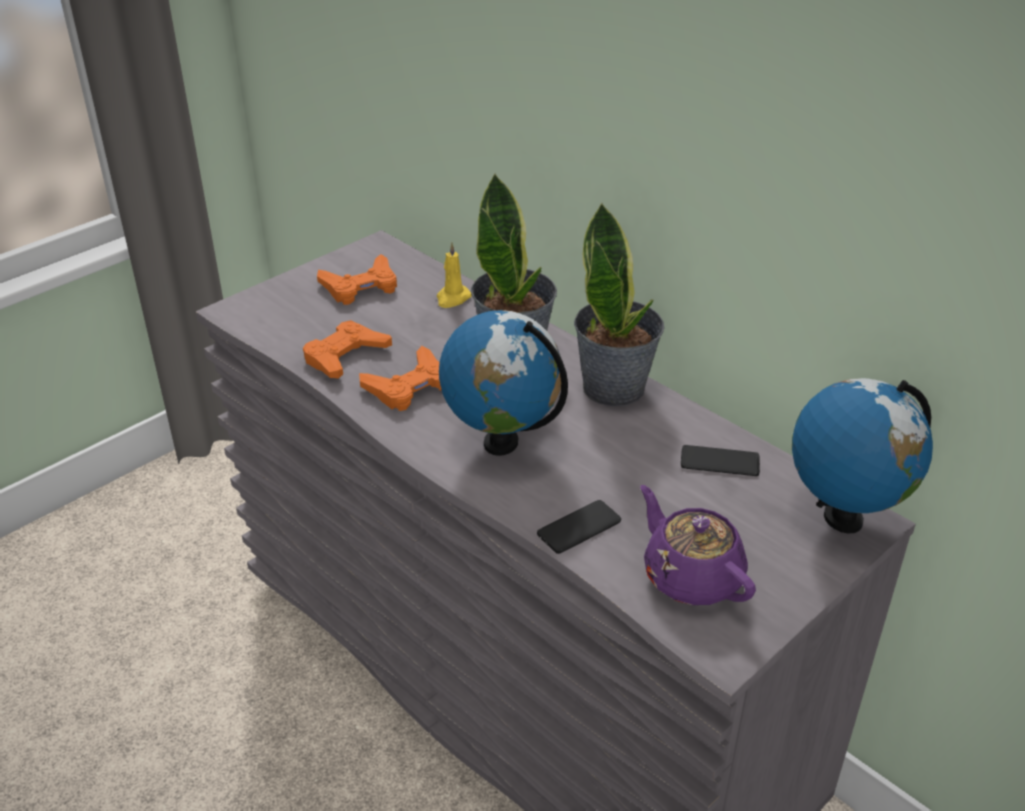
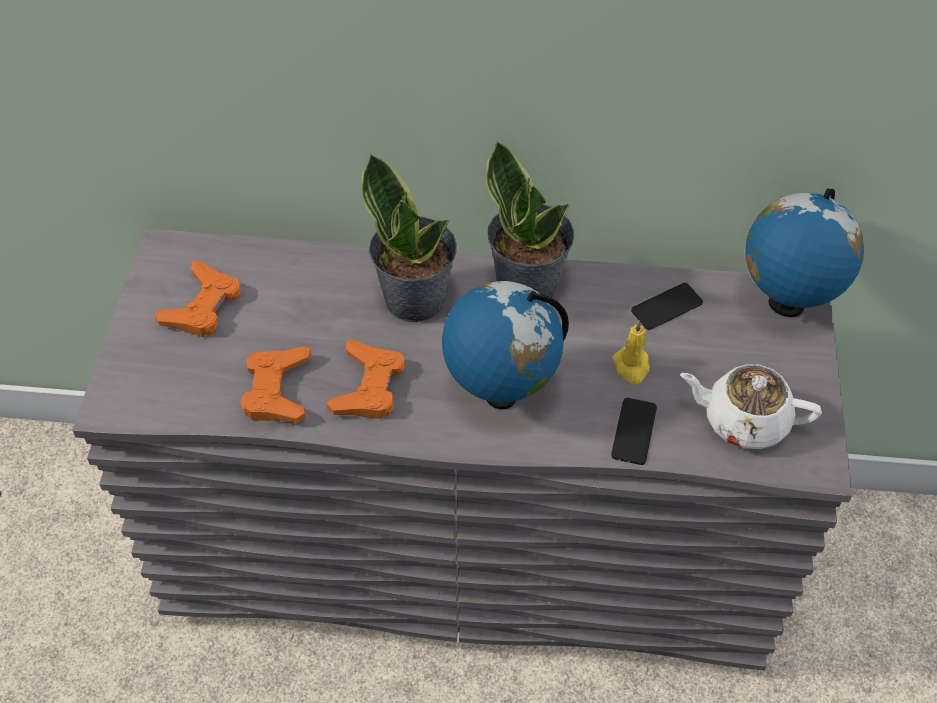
camera: 40 degrees left, 15 degrees up
yellow candle [437,242,472,308] -> yellow candle moved to [612,320,650,384]
purple teapot [640,485,756,605] -> white teapot [680,364,822,449]

